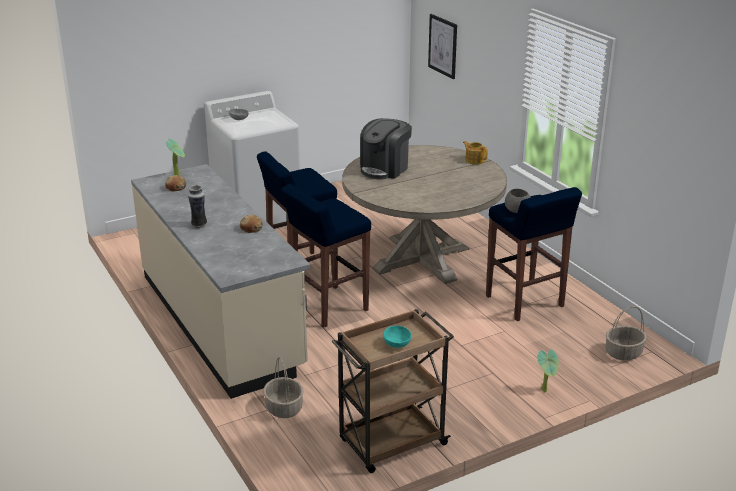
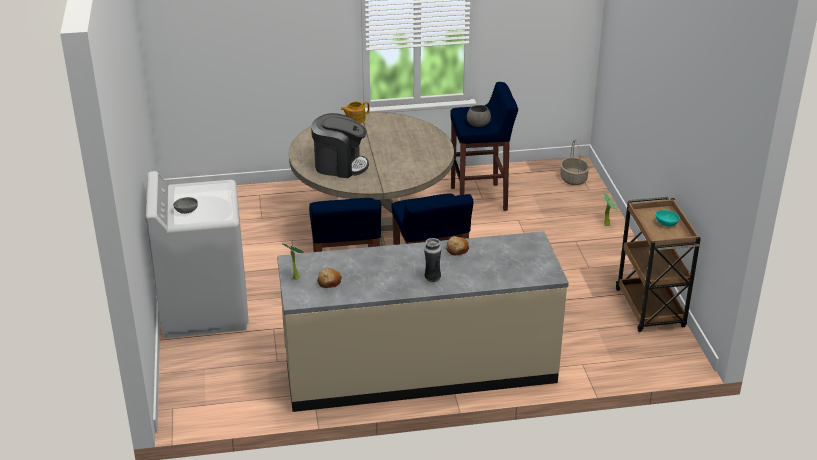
camera: 70 degrees left, 5 degrees up
basket [263,357,304,418] -> none
coffee machine [360,118,412,180] -> coffee machine turned 45 degrees counterclockwise [311,113,369,178]
picture [428,14,457,79] -> none

